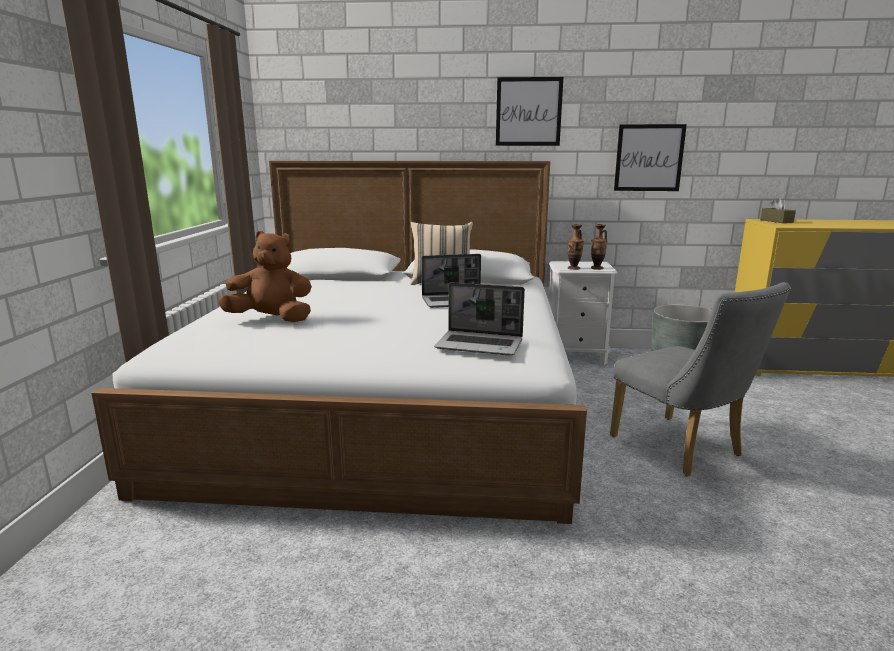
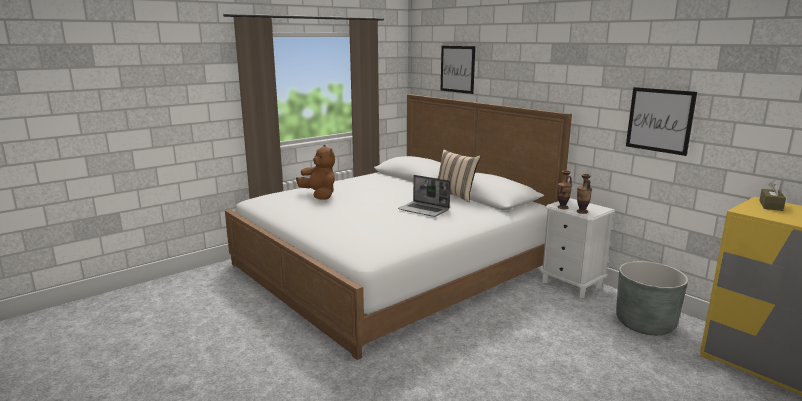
camera: 45 degrees right, 0 degrees up
laptop [434,282,525,356] -> none
picture [496,77,563,146] -> picture moved to [441,46,475,94]
grey chair [610,282,791,476] -> none

